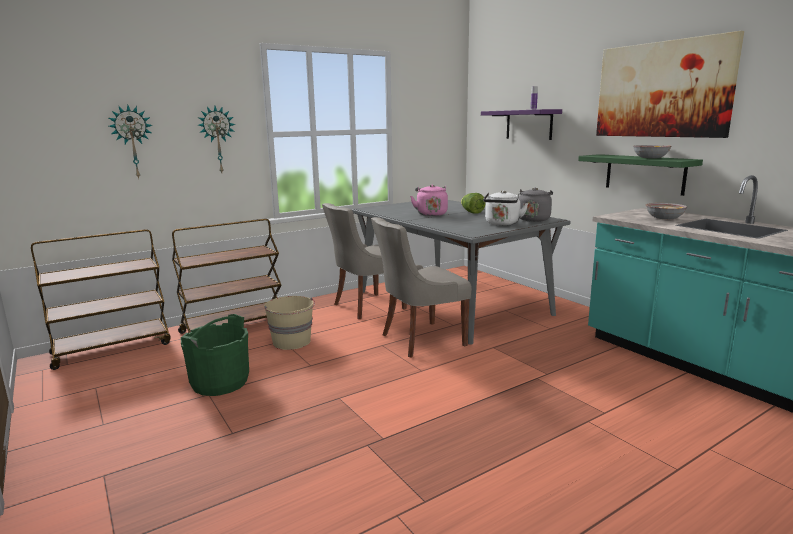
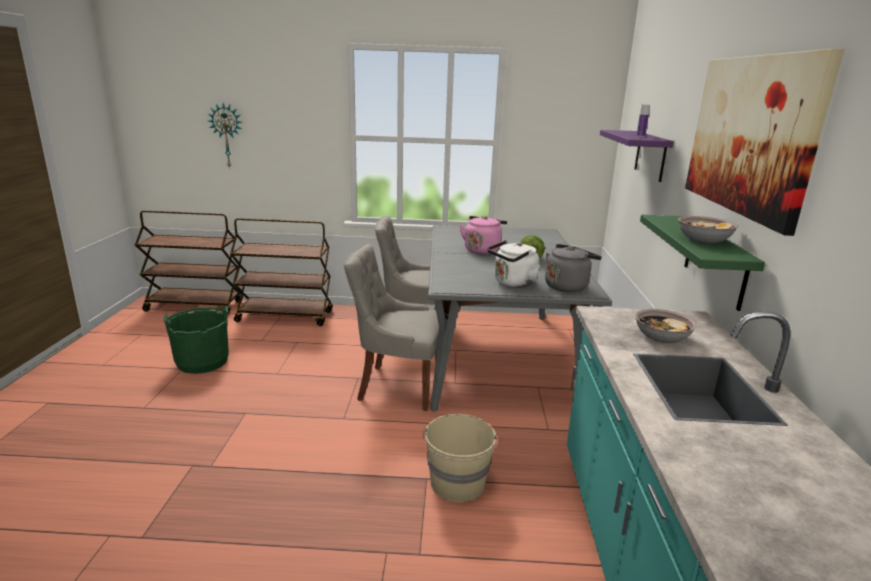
camera: 35 degrees right, 5 degrees up
wall clock [198,106,236,173] -> none
beige bucket [264,296,315,350] -> beige bucket moved to [423,414,498,502]

